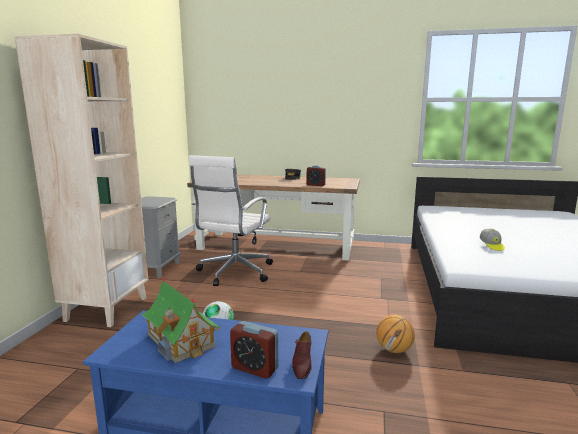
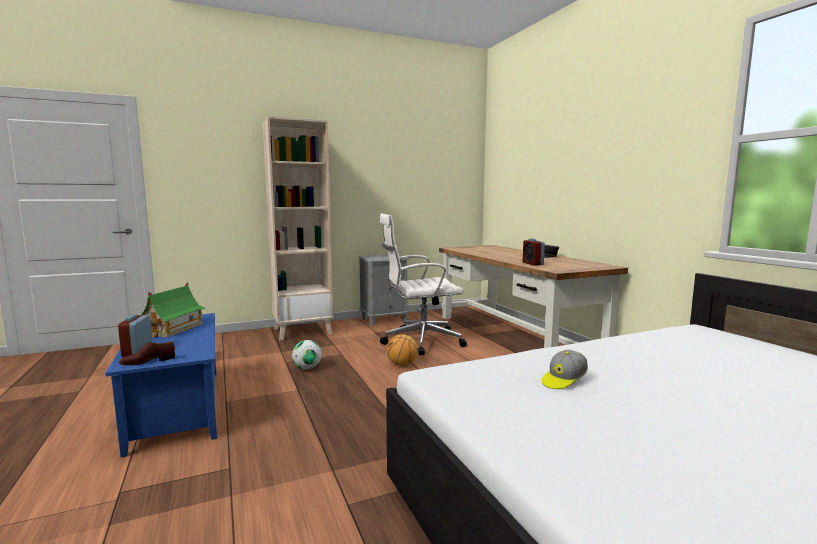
camera: 55 degrees right, 5 degrees down
basketball [376,315,415,353] -> basketball moved to [387,334,418,366]

